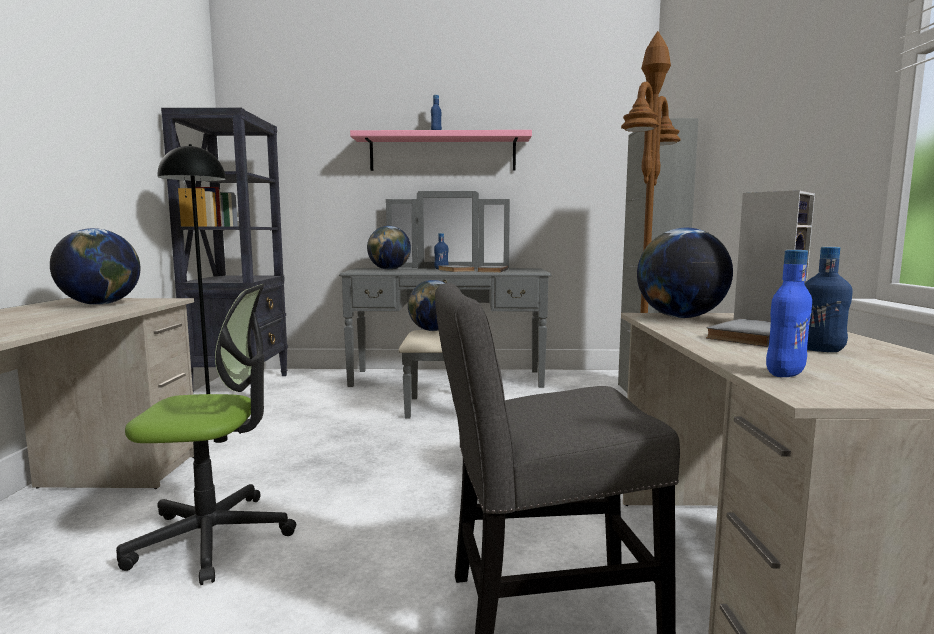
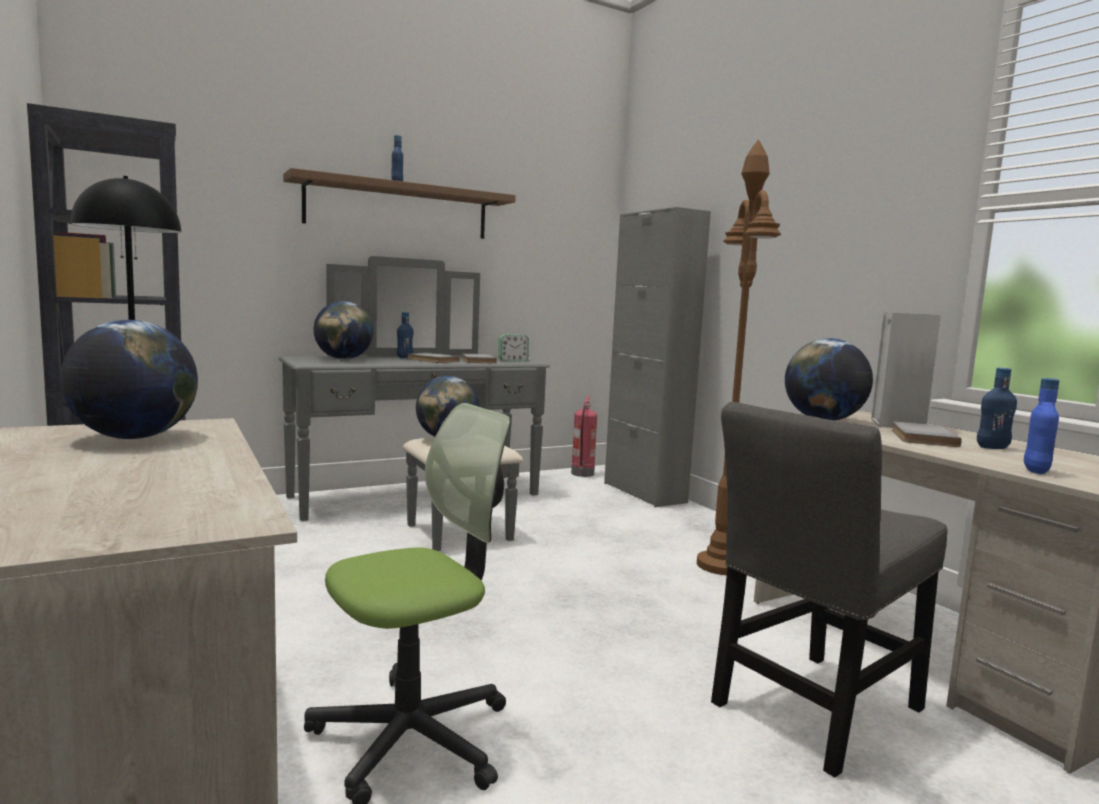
camera: 30 degrees left, 0 degrees up
pink shelf [350,130,532,171] -> brown shelf [283,168,516,239]
none -> alarm clock [498,334,529,361]
none -> fire extinguisher [571,396,597,477]

